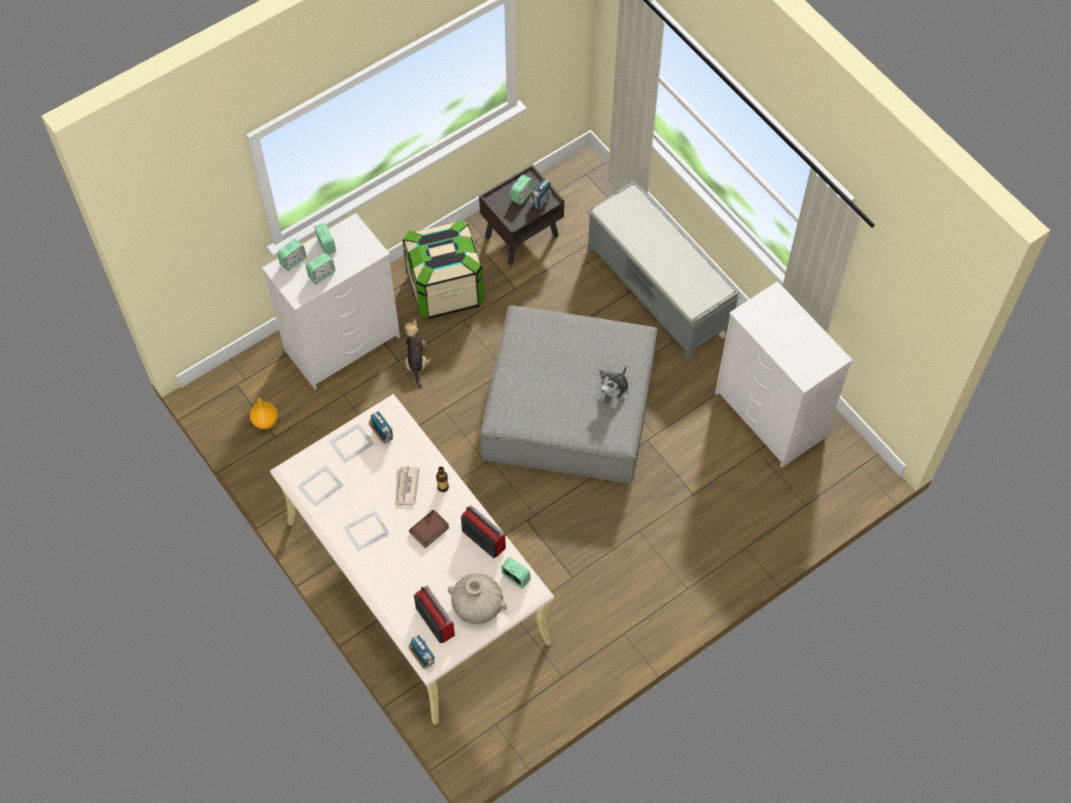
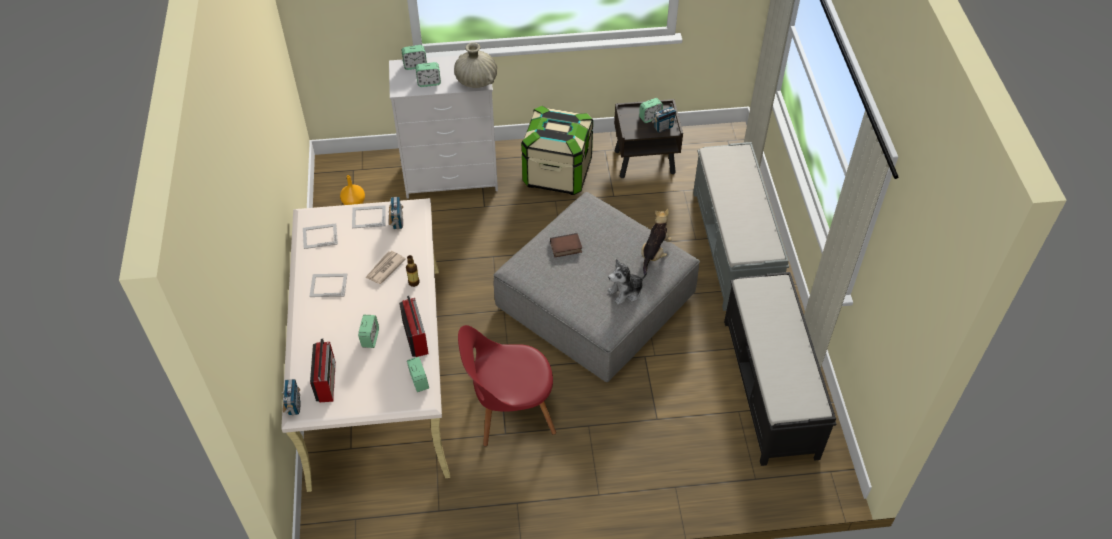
camera: 30 degrees right, 10 degrees down
alarm clock [314,223,336,255] -> alarm clock moved to [358,315,379,348]
plush toy [404,319,431,388] -> plush toy moved to [641,209,672,275]
book [409,509,449,548] -> book moved to [550,233,582,257]
beige vase [448,574,507,624] -> beige vase moved to [454,42,497,88]
white dresser [715,281,853,467] -> black bench [724,272,836,466]
none -> red chair [458,325,556,446]

